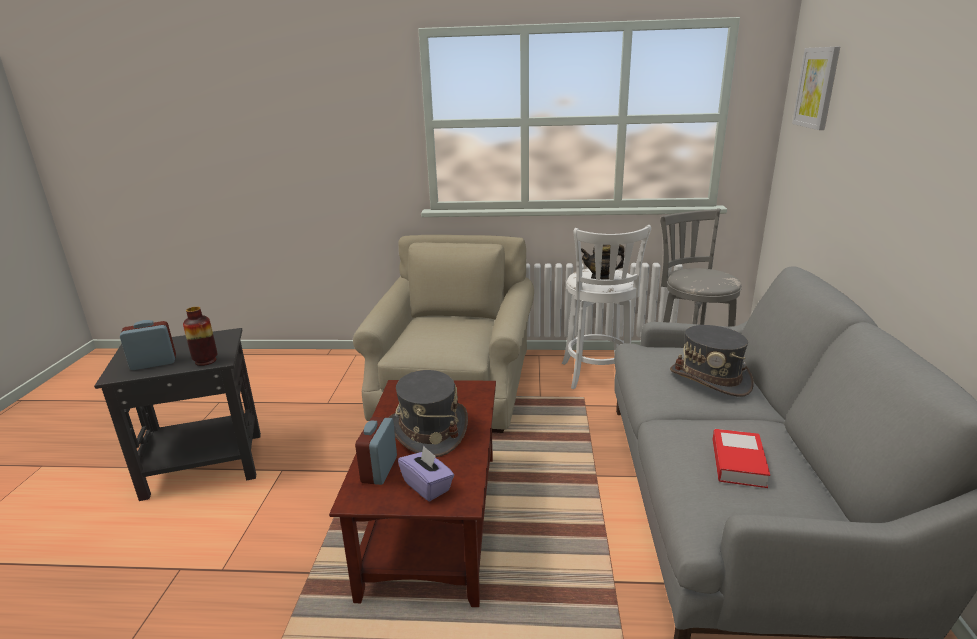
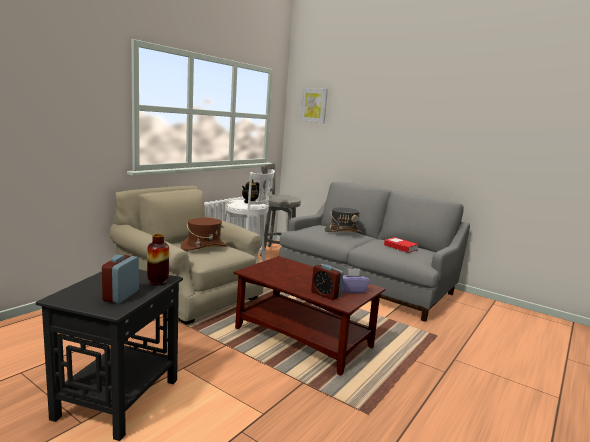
camera: 60 degrees left, 10 degrees down
grey hat [389,370,468,457] -> none
none -> brown hat [181,218,227,251]

